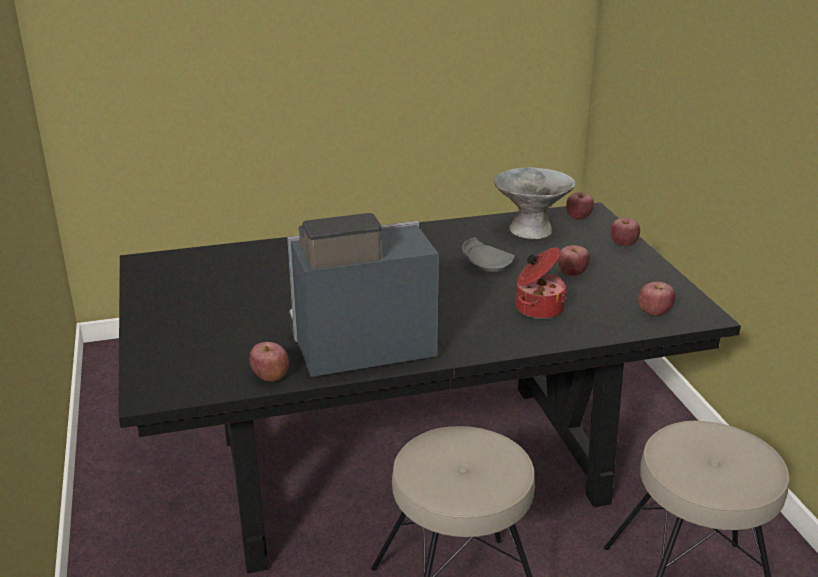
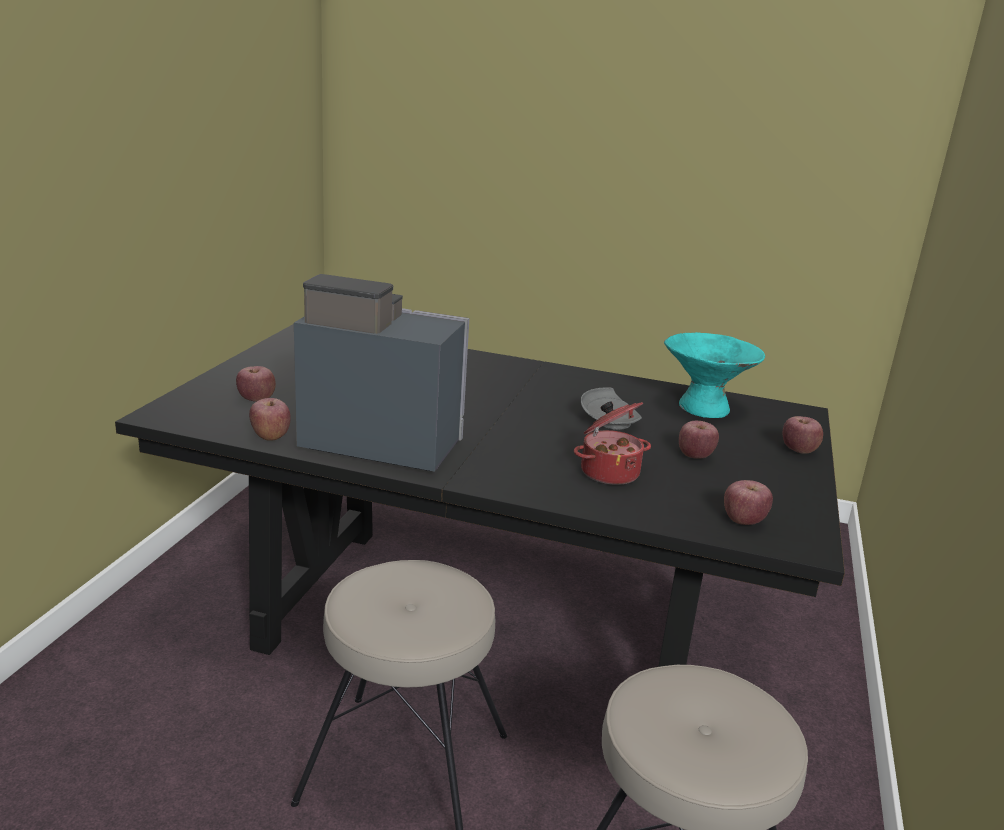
camera: 30 degrees right, 5 degrees down
grey bowl [494,167,575,239] -> turquoise bowl [664,332,765,418]
apple [566,192,594,219] -> apple moved to [236,366,276,402]

